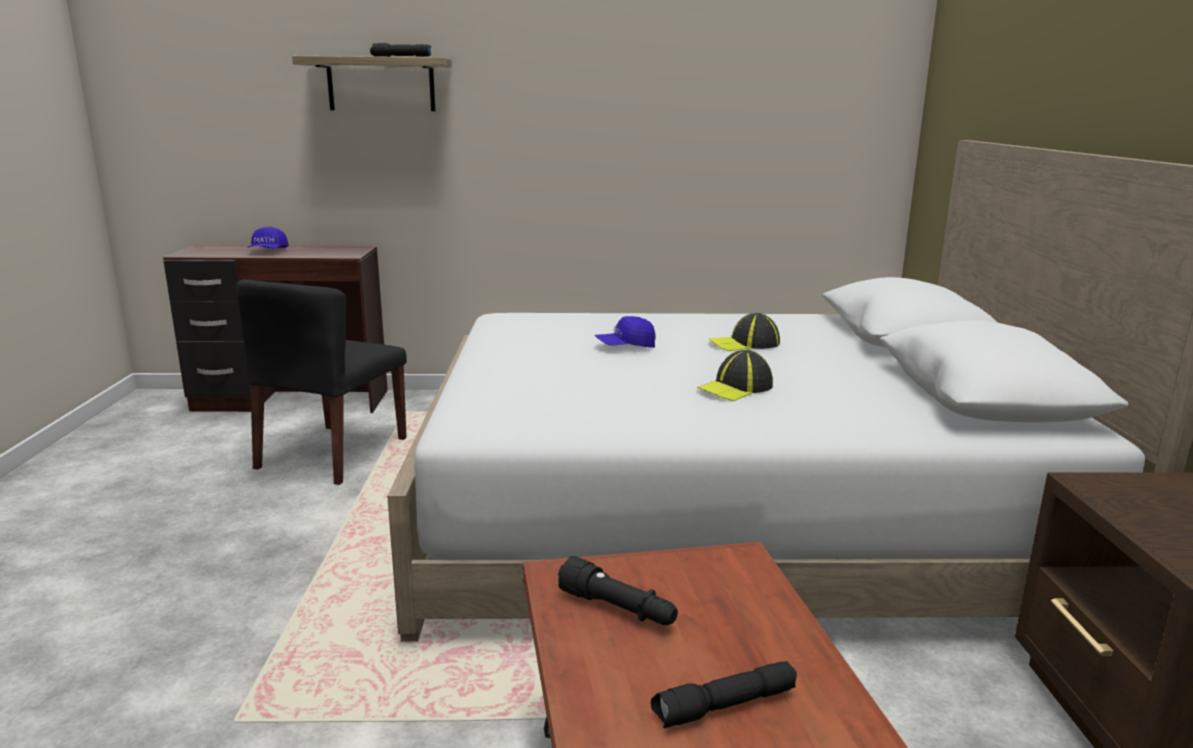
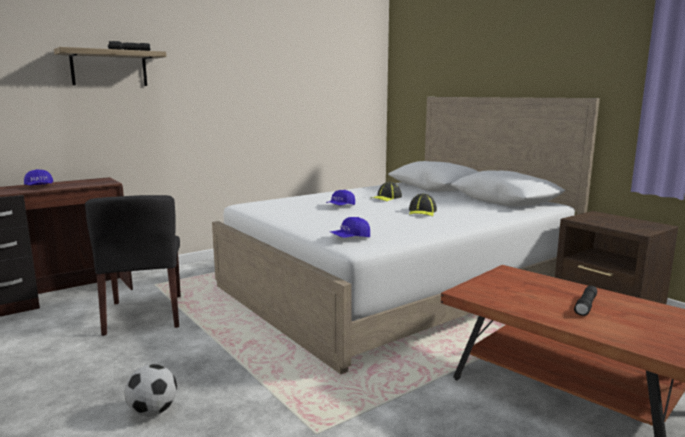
camera: 35 degrees left, 5 degrees down
black flashlight [558,556,678,625] -> none
none -> football [125,364,177,416]
none -> blue cap [330,217,370,238]

